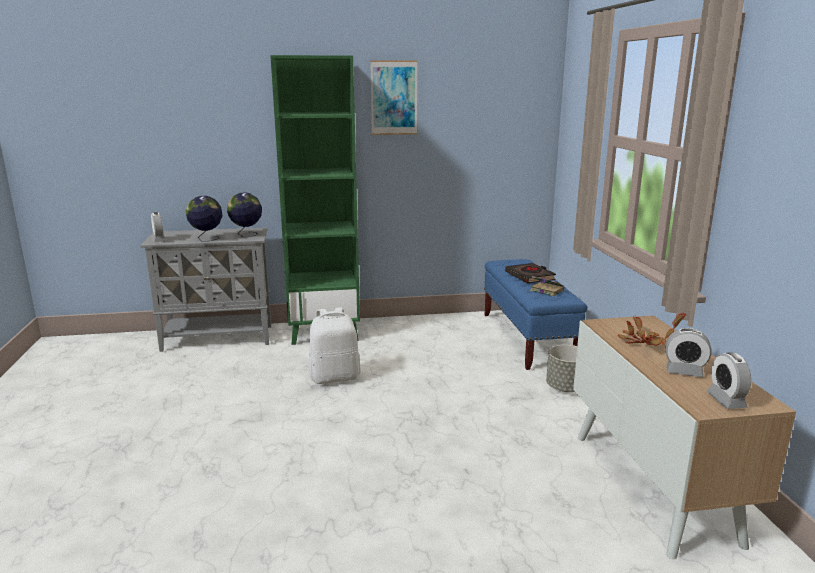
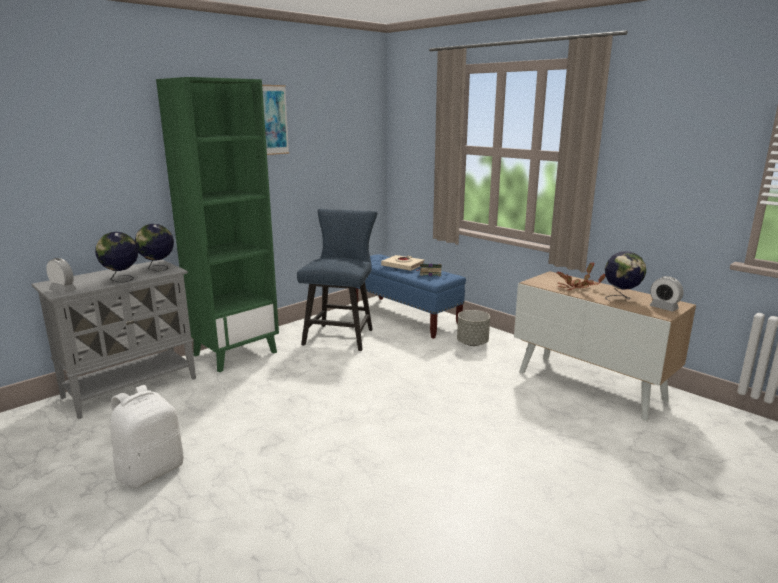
camera: 35 degrees left, 0 degrees up
white backpack [309,307,361,384] -> white backpack moved to [110,385,183,488]
black book [505,263,556,283] -> beige book [381,255,425,271]
alarm clock [665,328,711,377] -> globe [605,251,646,301]
none -> blue chair [297,209,378,351]

